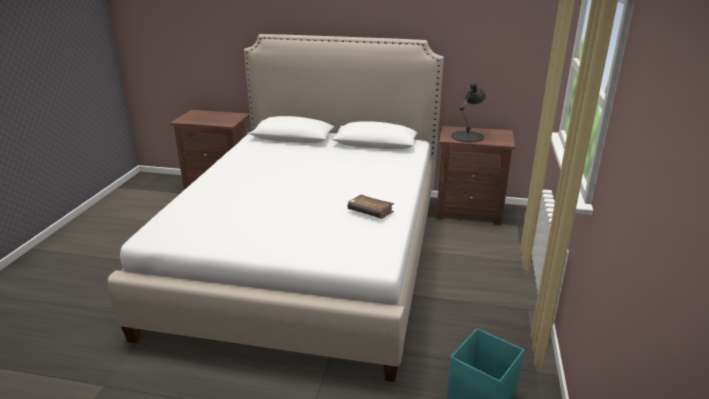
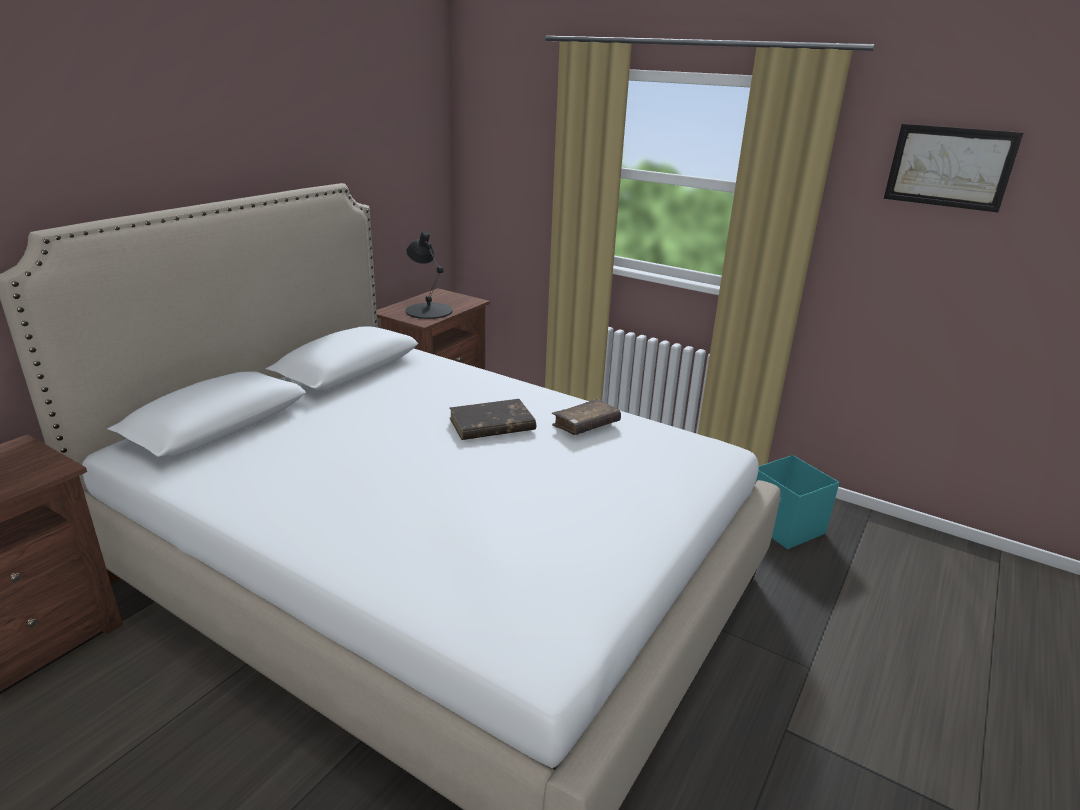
camera: 70 degrees left, 0 degrees up
none -> brown book [450,399,536,440]
none -> picture [884,124,1023,212]

